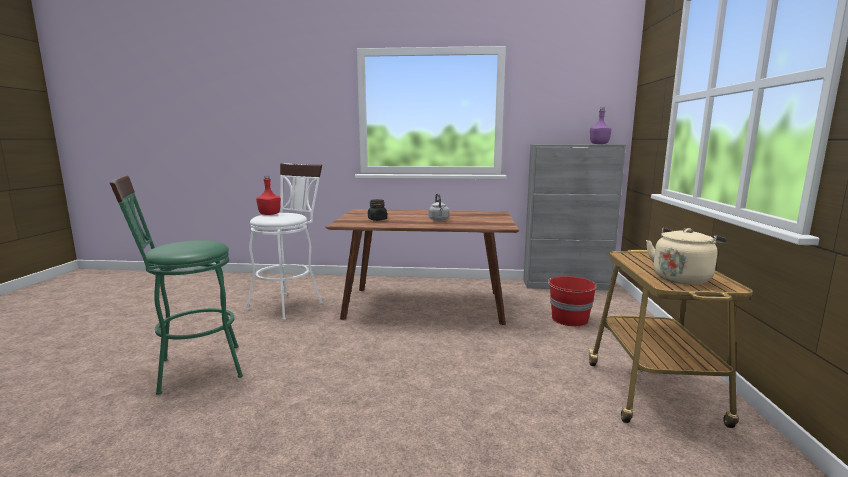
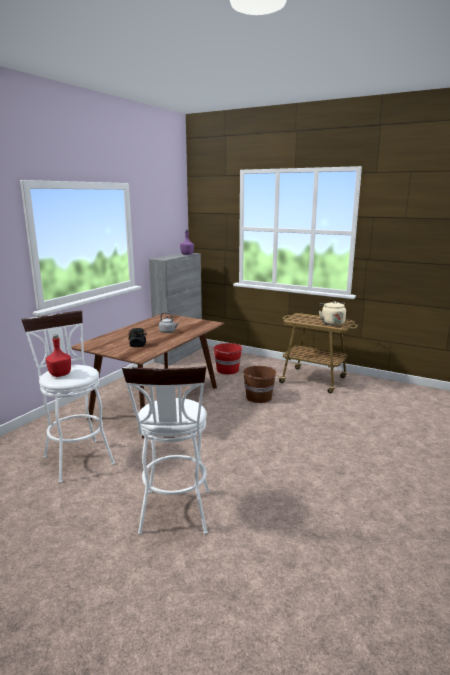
camera: 65 degrees left, 5 degrees up
green stool [110,175,243,395] -> white stool [122,366,209,535]
none -> brown bucket [243,366,278,403]

